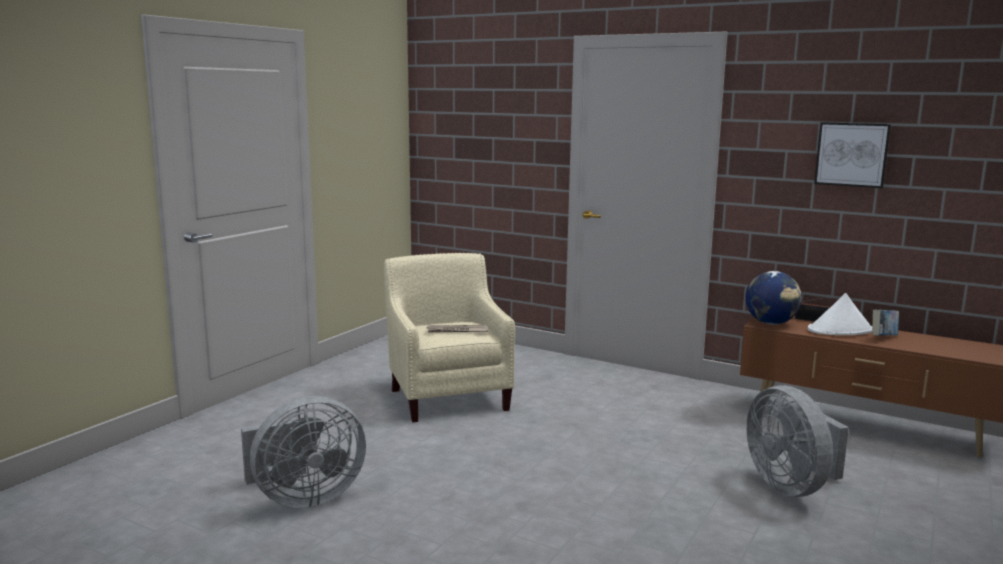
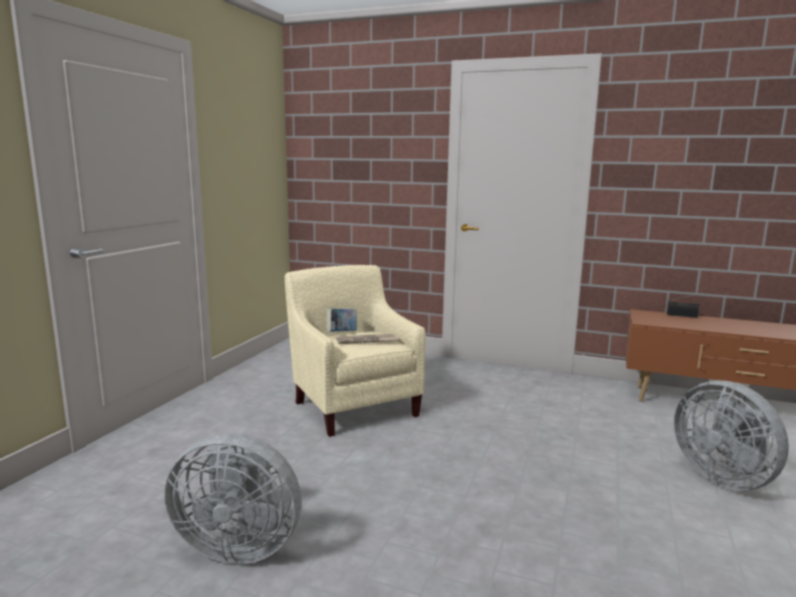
camera: 10 degrees left, 0 degrees up
grey fan [241,396,366,508] -> grey fan turned 45 degrees clockwise [165,433,302,564]
globe [745,271,802,324] -> none
white hat [808,293,872,335] -> none
picture [814,122,891,188] -> none
book [872,310,899,336] -> book moved to [326,309,357,332]

